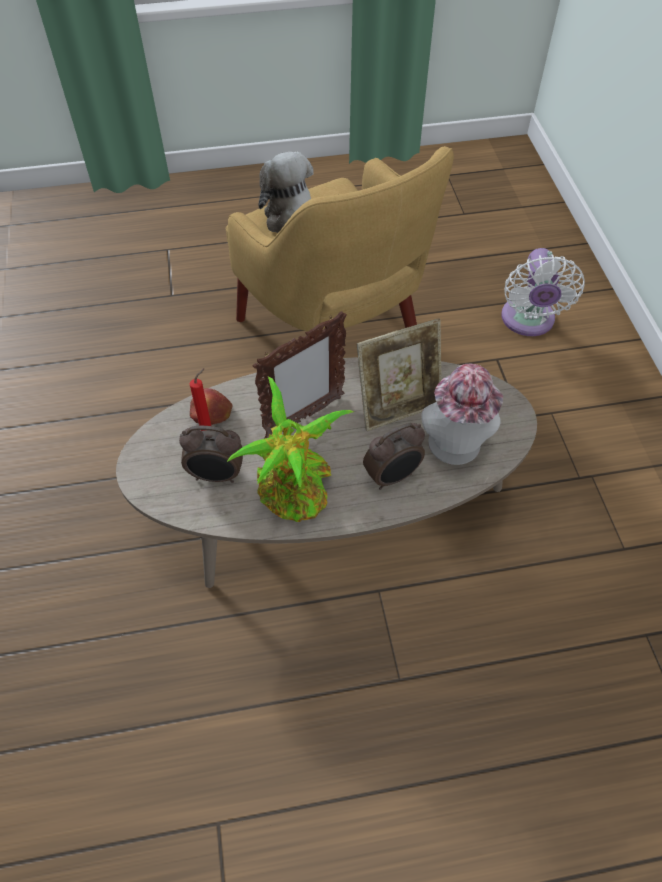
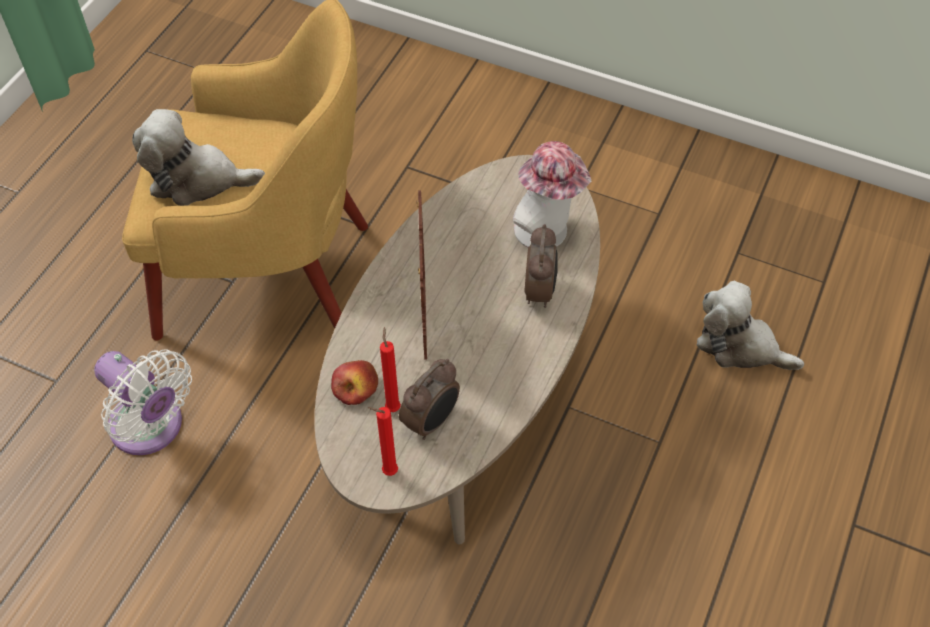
camera: 55 degrees left, 0 degrees up
potted plant [227,377,354,522] -> none
picture frame [356,318,442,431] -> none
white fan [501,248,585,336] -> white fan moved to [94,350,192,455]
none -> red candle [367,407,398,476]
none -> plush toy [697,281,804,370]

